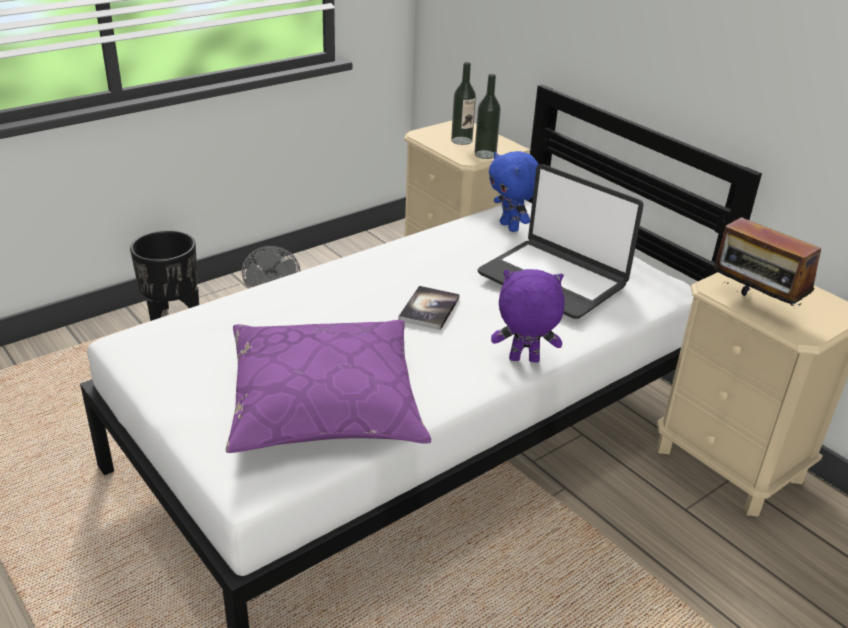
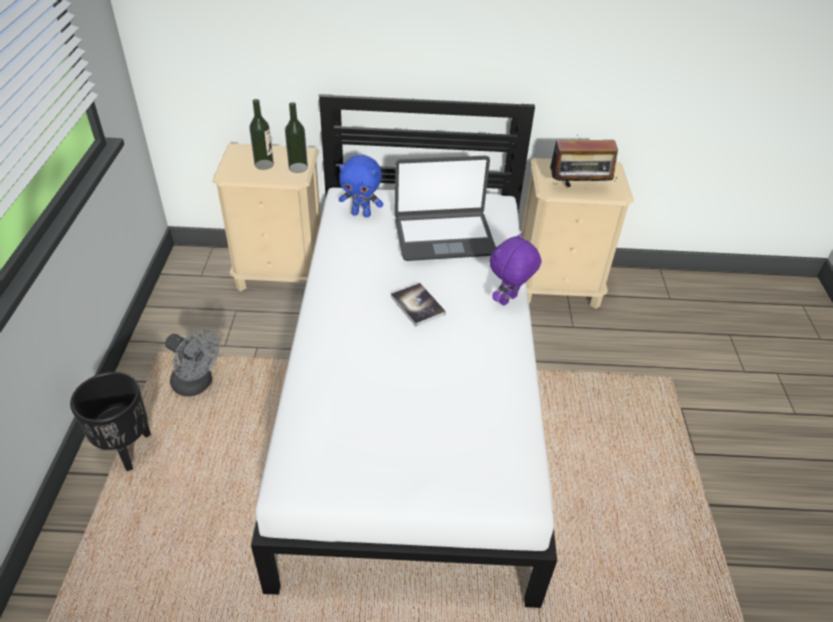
camera: 50 degrees left, 10 degrees up
purple pillow [226,320,431,453] -> none

